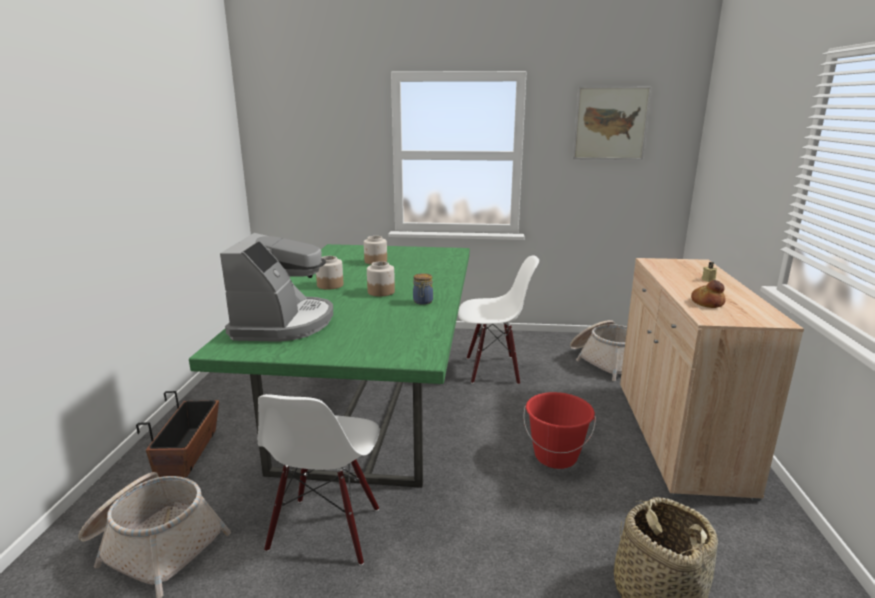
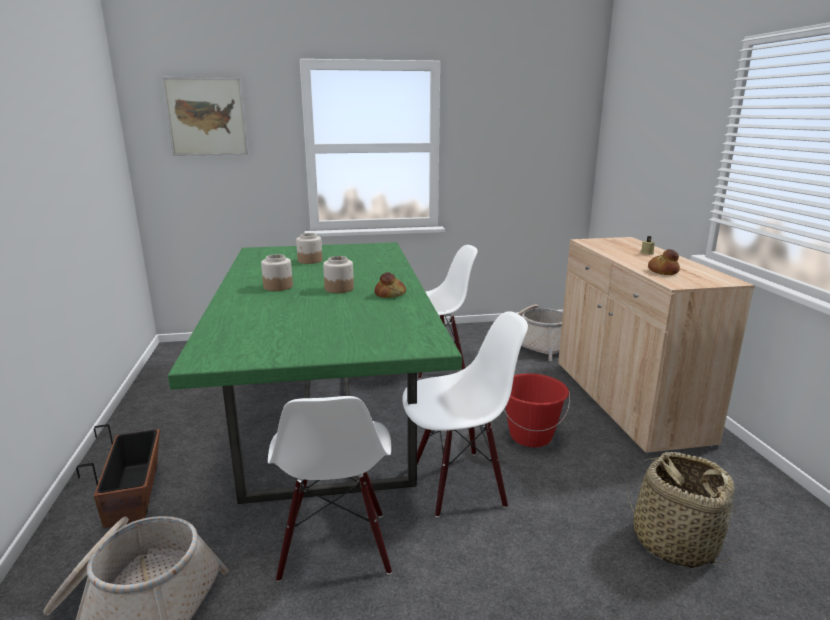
camera: 15 degrees left, 0 degrees up
coffee machine [220,233,333,342] -> none
jar [413,273,433,305] -> bread [375,272,406,298]
picture [573,86,651,160] -> picture moved to [161,77,249,156]
none -> white chair [403,311,528,517]

